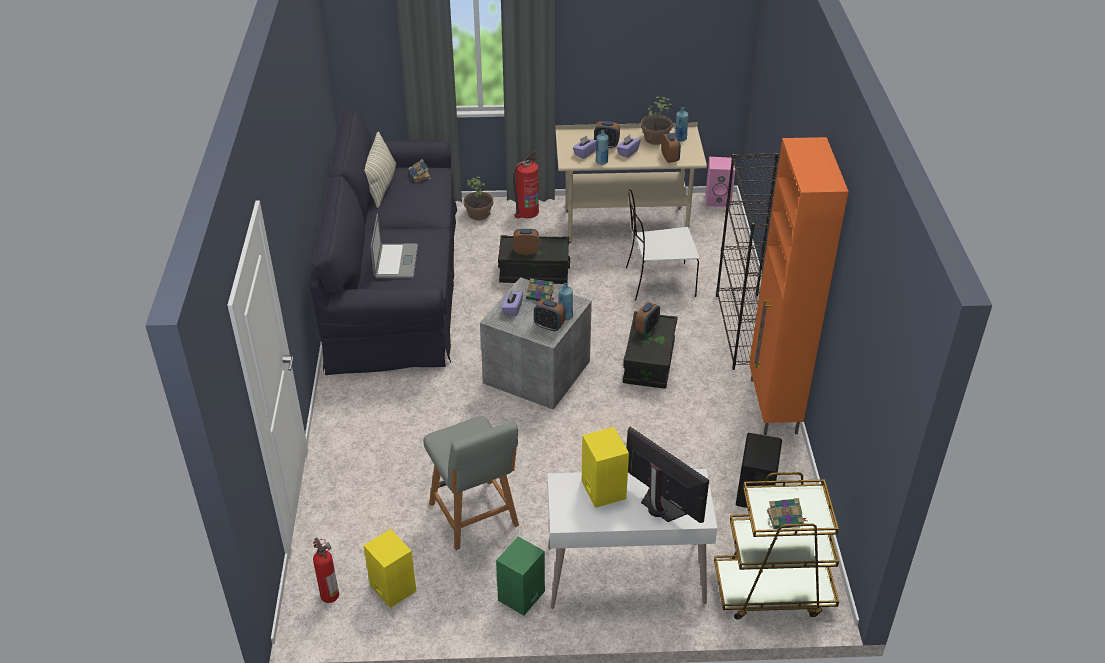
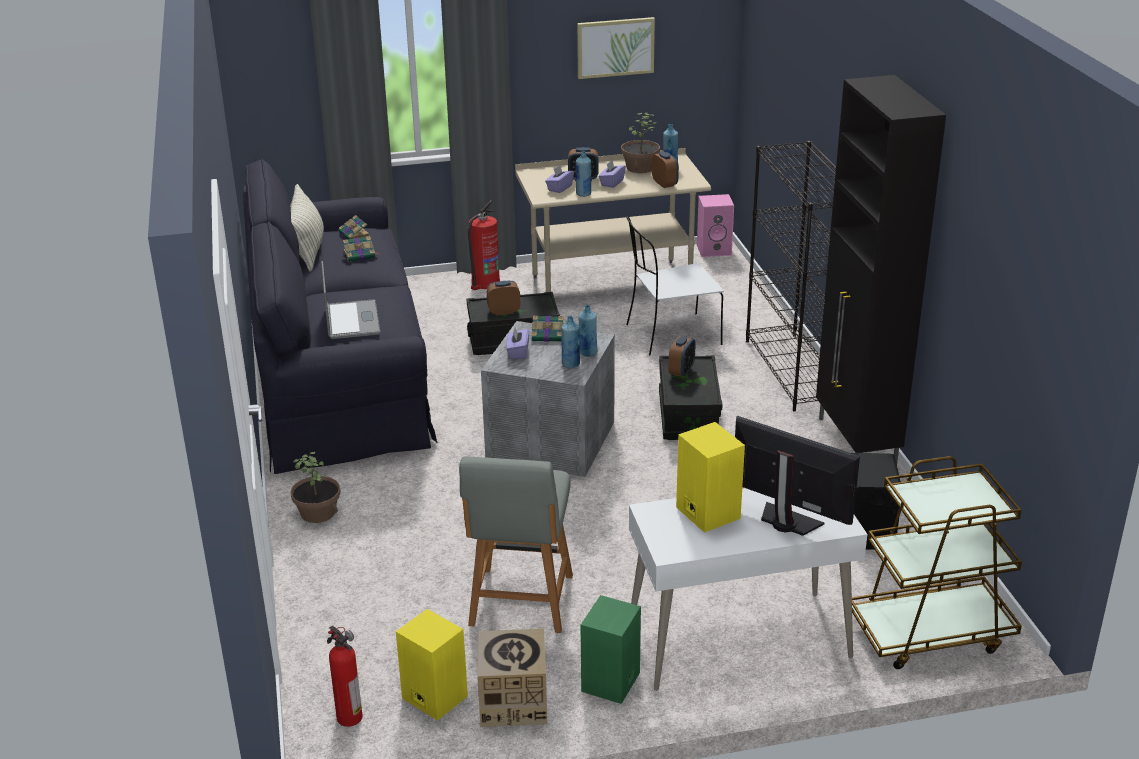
camera: 10 degrees left, 10 degrees down
grey chair [423,416,519,550] -> grey chair turned 45 degrees clockwise [459,456,573,633]
potted plant [463,177,493,220] -> potted plant moved to [290,452,341,523]
alarm clock [534,299,565,332] -> blue bottle [561,316,580,368]
orange cabinet [749,137,849,435] -> black cabinet [816,75,946,464]
book [767,498,807,529] -> book moved to [343,236,379,262]
none -> cardboard box [477,629,547,727]
none -> picture [577,17,655,79]

